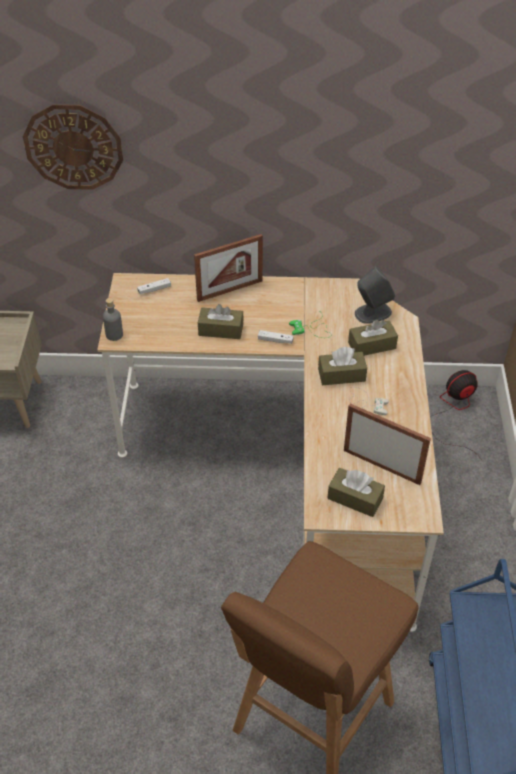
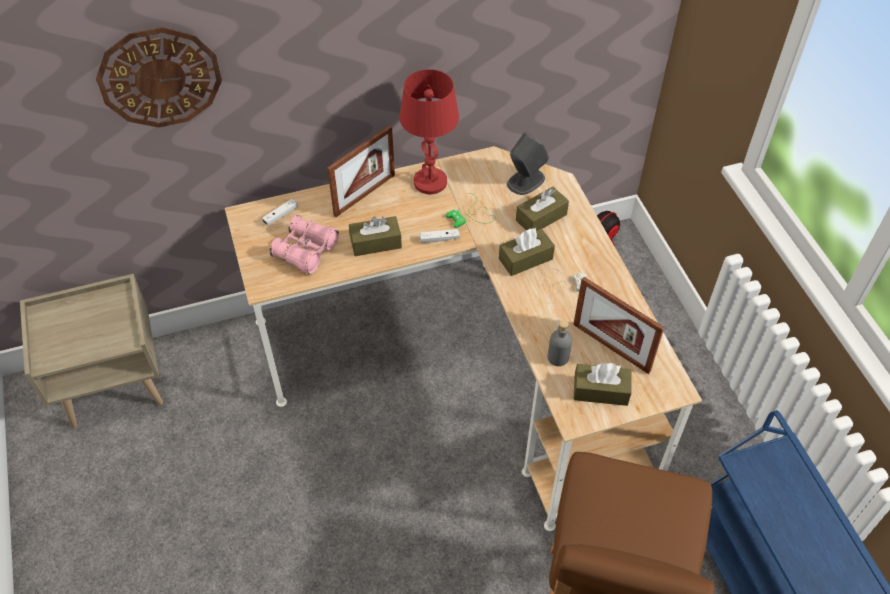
camera: 20 degrees left, 5 degrees up
grey bottle [103,298,123,341] -> grey bottle moved to [548,320,572,366]
picture frame [344,404,431,485] -> picture frame turned 150 degrees counterclockwise [573,277,664,374]
none -> pink binoculars [269,215,339,274]
none -> red table lamp [399,69,459,194]

